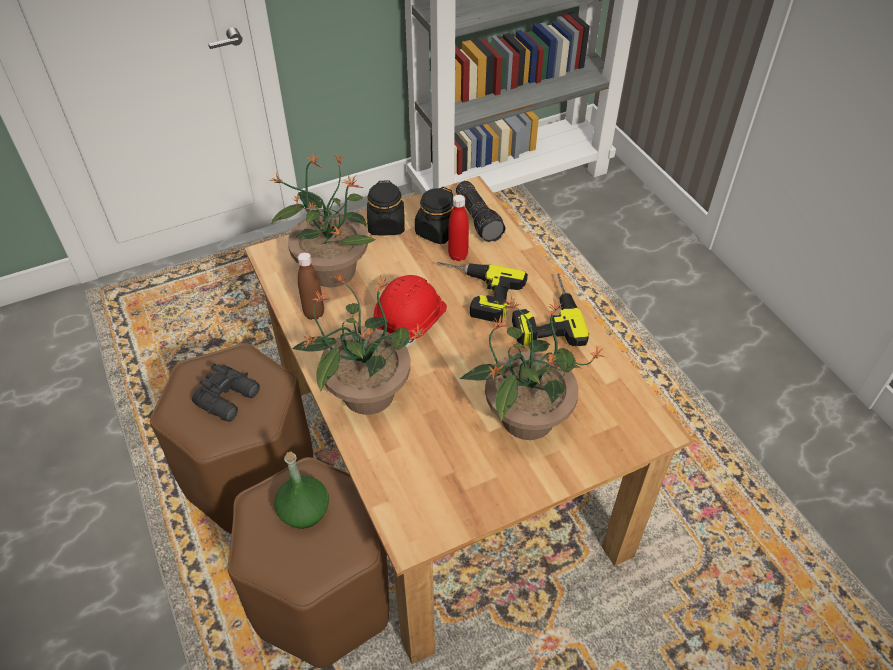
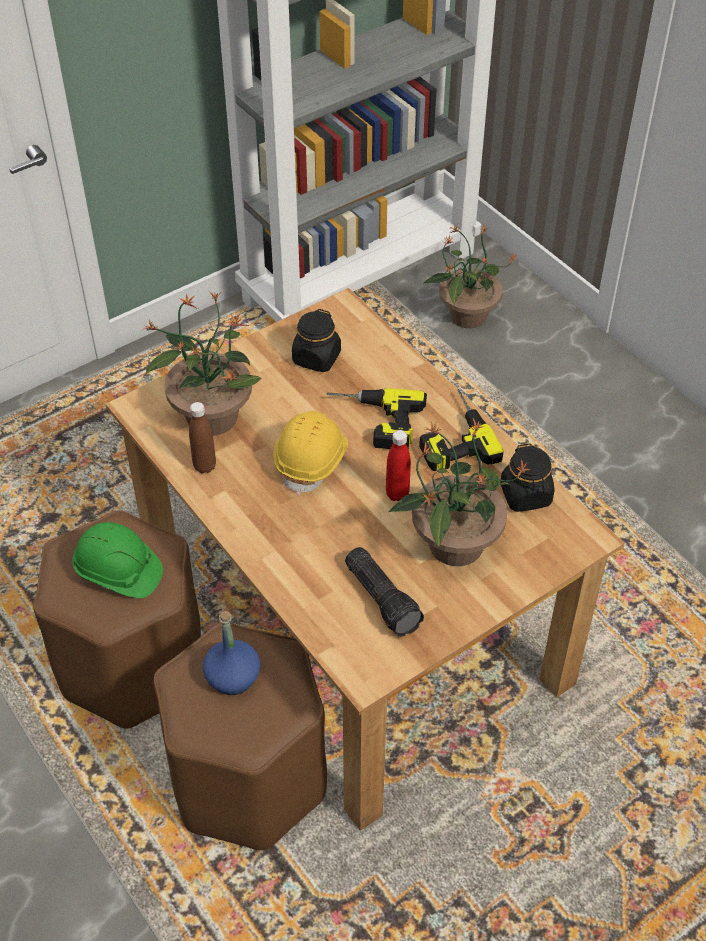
camera: 10 degrees left, 0 degrees up
black binoculars [192,363,260,422] -> green hard hat [72,522,163,598]
green bottle [274,452,329,529] -> blue bottle [203,611,260,695]
potted plant [292,271,425,415] -> potted plant moved to [424,223,517,328]
black jar [367,181,405,236] -> black jar moved to [500,443,554,512]
red hard hat [374,275,447,347] -> yellow hard hat [274,411,348,495]
red bottle [448,195,469,261] -> red bottle moved to [386,430,411,502]
flashlight [456,181,506,242] -> flashlight moved to [345,547,424,637]

